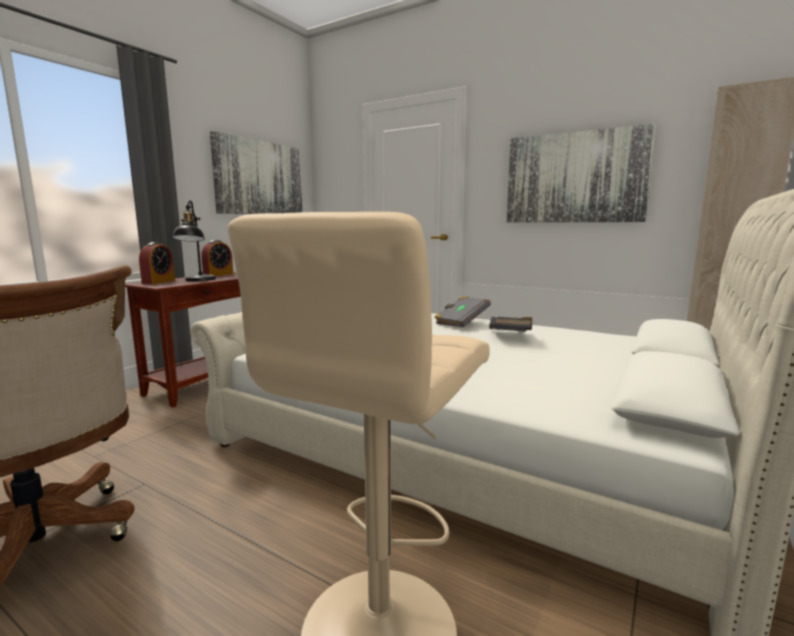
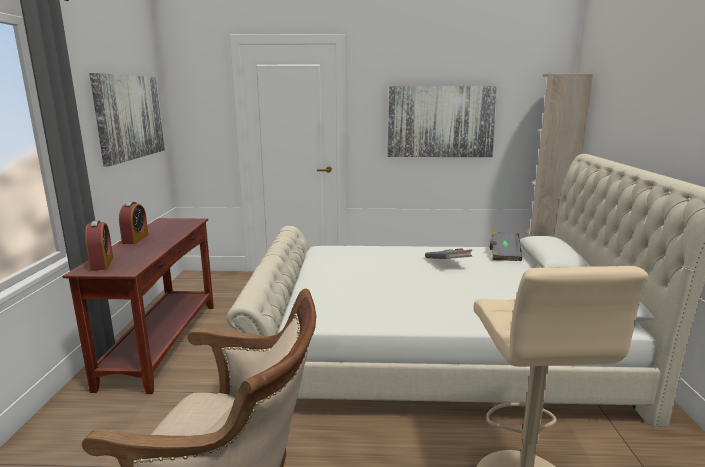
camera: 30 degrees left, 5 degrees up
black table lamp [172,200,216,281] -> none
grey book [435,296,491,327] -> grey book moved to [490,231,522,261]

